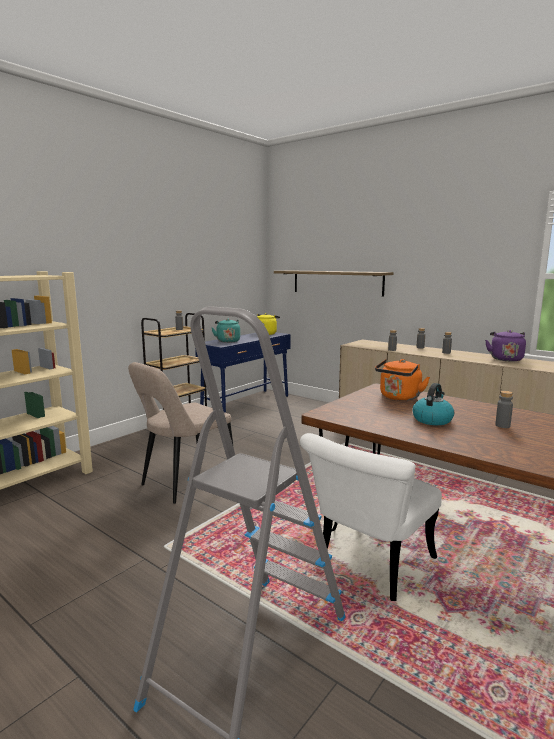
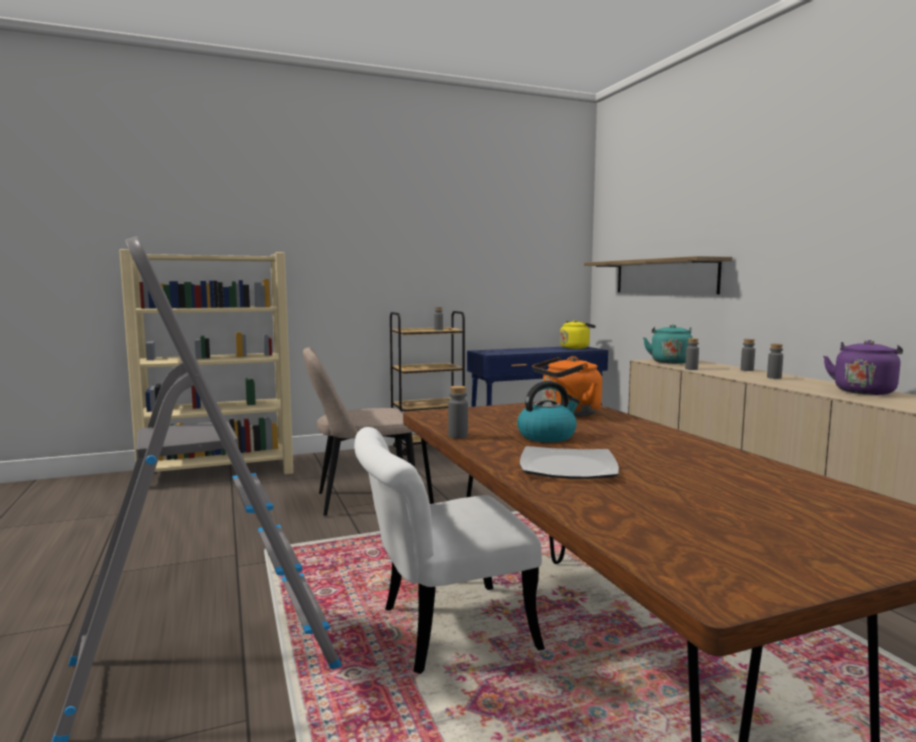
camera: 30 degrees right, 5 degrees down
turquoise kettle [212,319,240,343] -> turquoise kettle moved to [643,324,693,364]
grey bottle [495,391,513,428] -> grey bottle moved to [448,386,468,439]
none -> plate [520,446,619,479]

